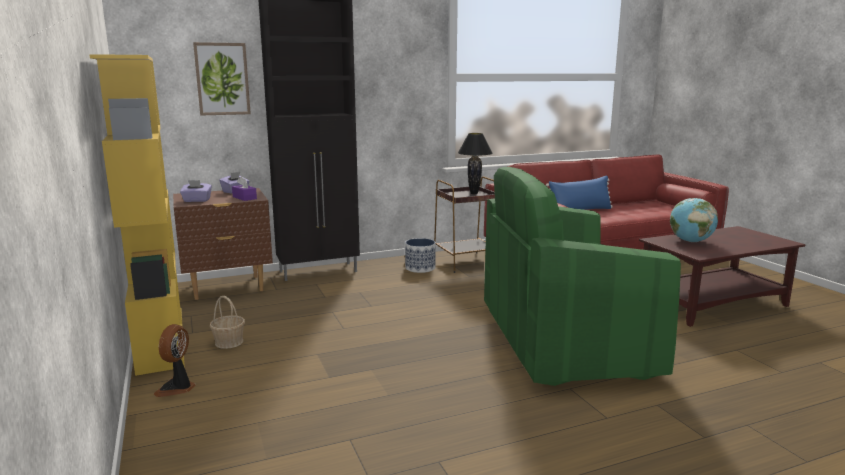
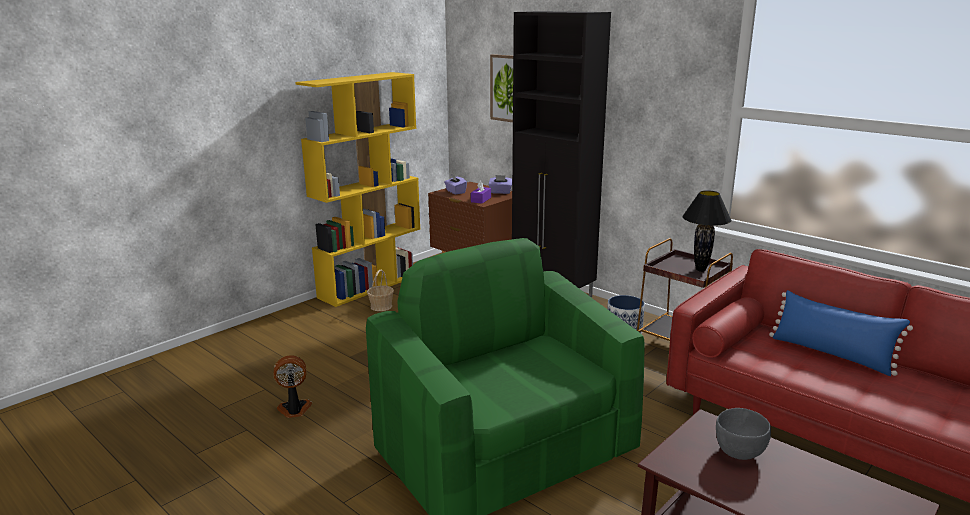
camera: 65 degrees right, 5 degrees up
fan [153,324,196,397] -> fan moved to [273,355,312,418]
globe [670,198,718,242] -> grey bowl [716,408,771,460]

